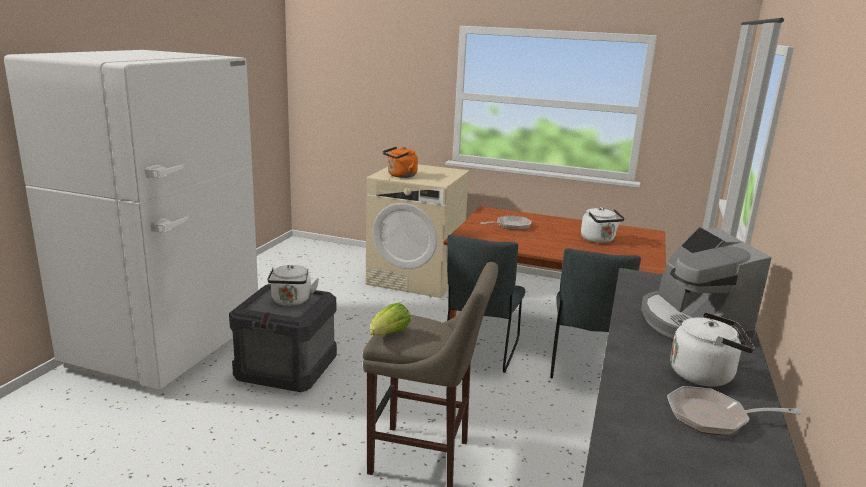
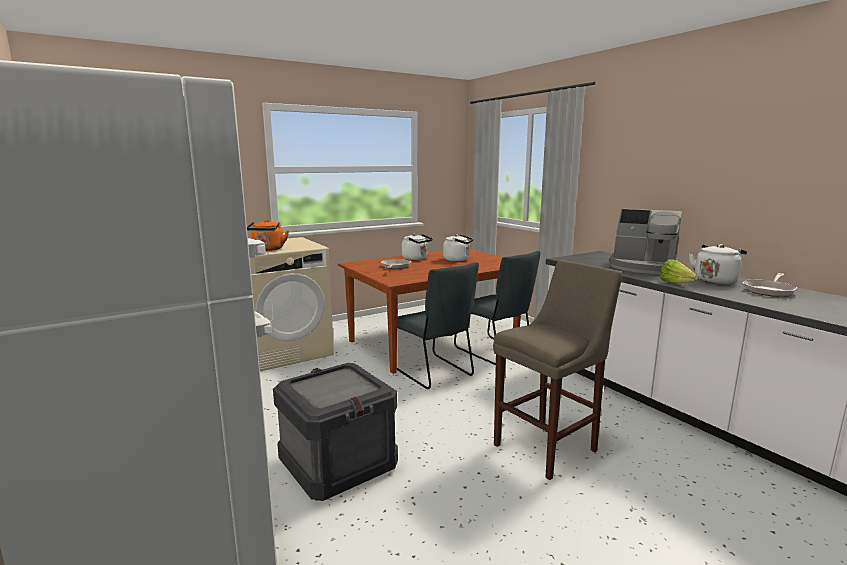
camera: 50 degrees left, 5 degrees down
white kettle [267,265,319,306] -> white kettle moved to [402,234,433,260]
lettuce [369,303,411,335] -> lettuce moved to [659,259,698,283]

